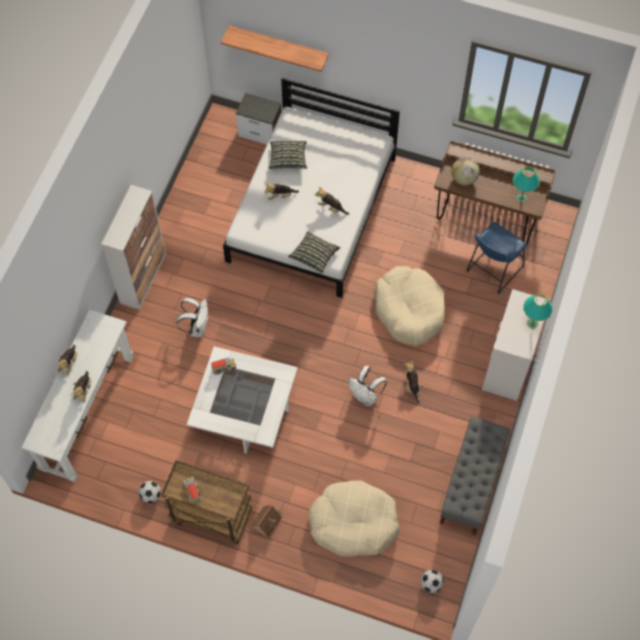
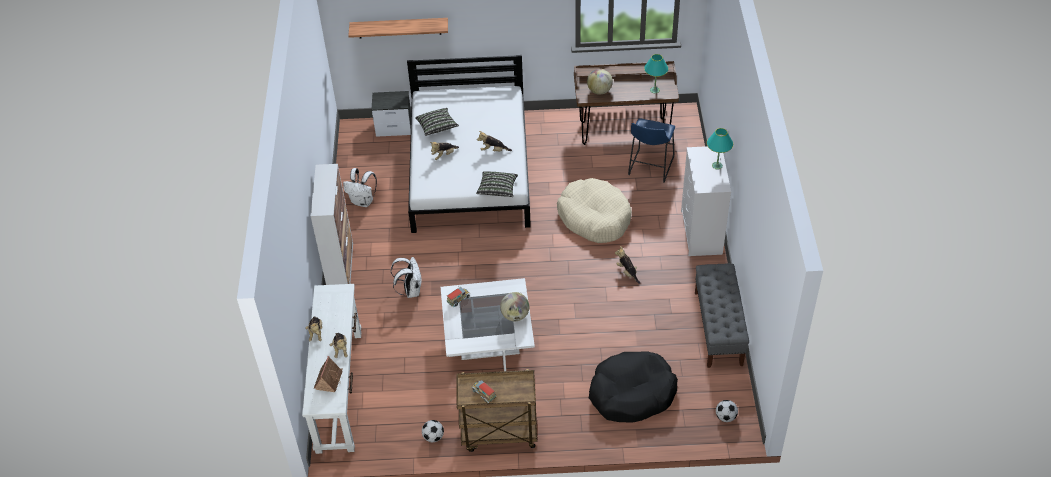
camera: 20 degrees left, 15 degrees down
toy house [251,504,283,538] -> toy house moved to [314,356,343,392]
beige dog bed [308,480,400,557] -> black dog bed [589,351,678,422]
white backpack [348,366,387,406] -> white backpack moved to [343,168,377,207]
none -> globe [500,292,529,321]

